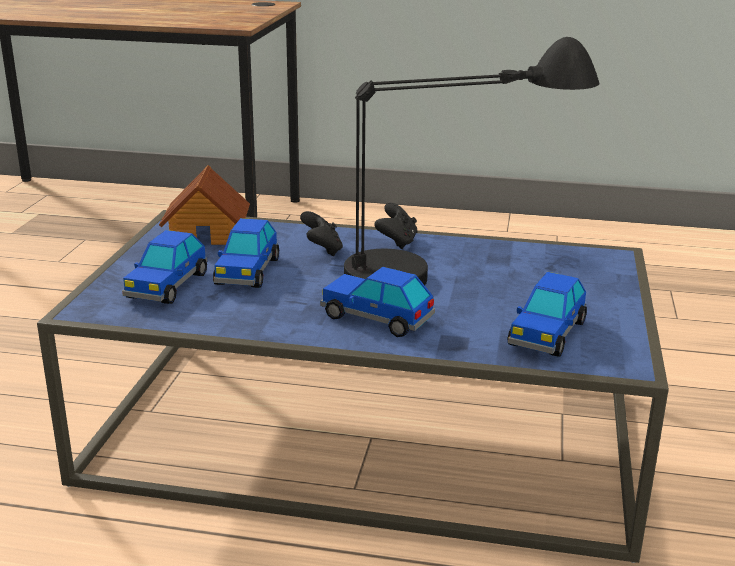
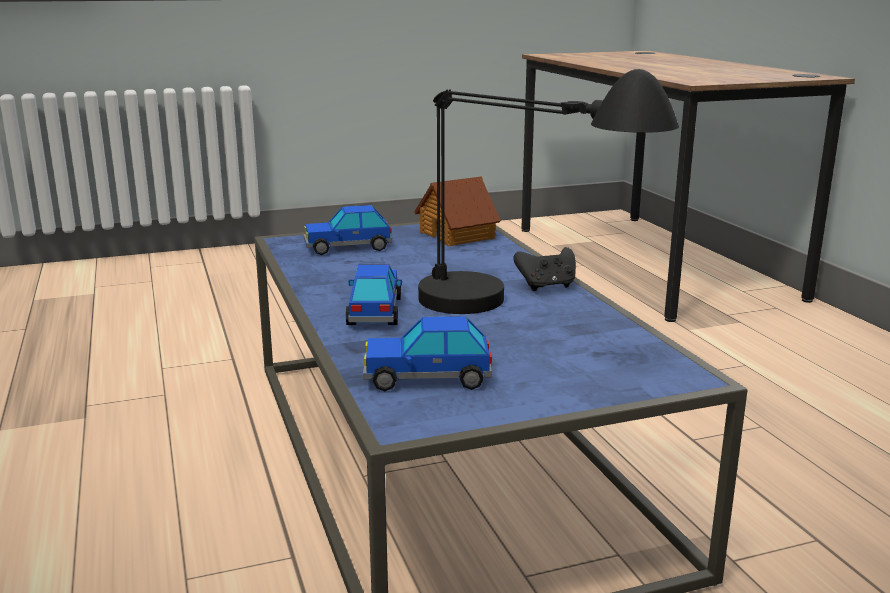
camera: 60 degrees right, 5 degrees down
toy car [213,218,279,288] -> none
black game controller [300,211,343,256] -> none

